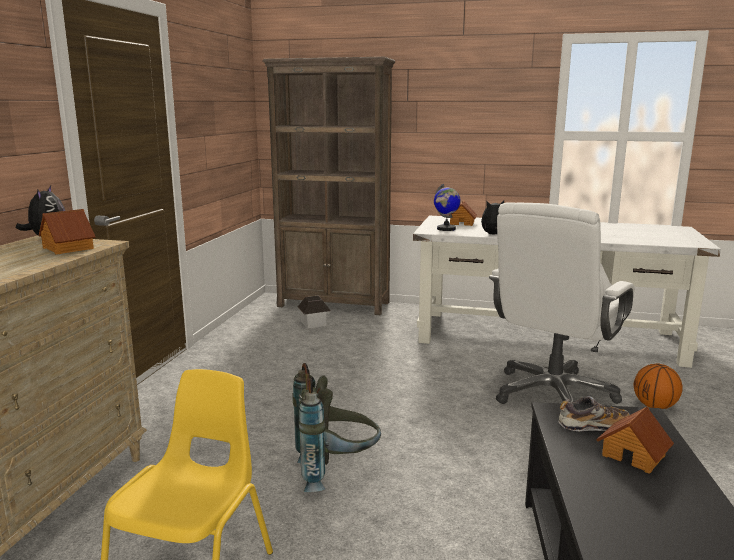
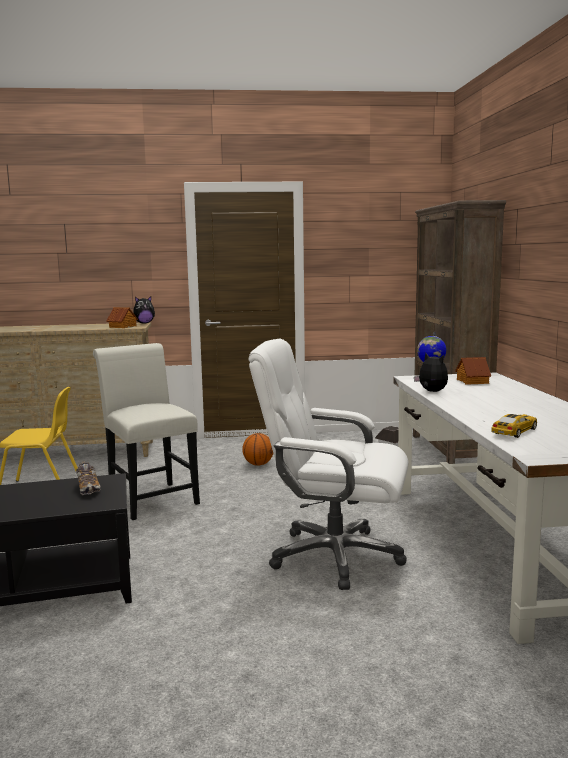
camera: 70 degrees right, 5 degrees down
grey backpack [292,363,381,492] -> white chair [93,343,200,520]
toy house [596,406,674,474] -> none
basketball [634,364,683,409] -> basketball moved to [242,433,273,466]
none -> toy car [491,414,537,438]

